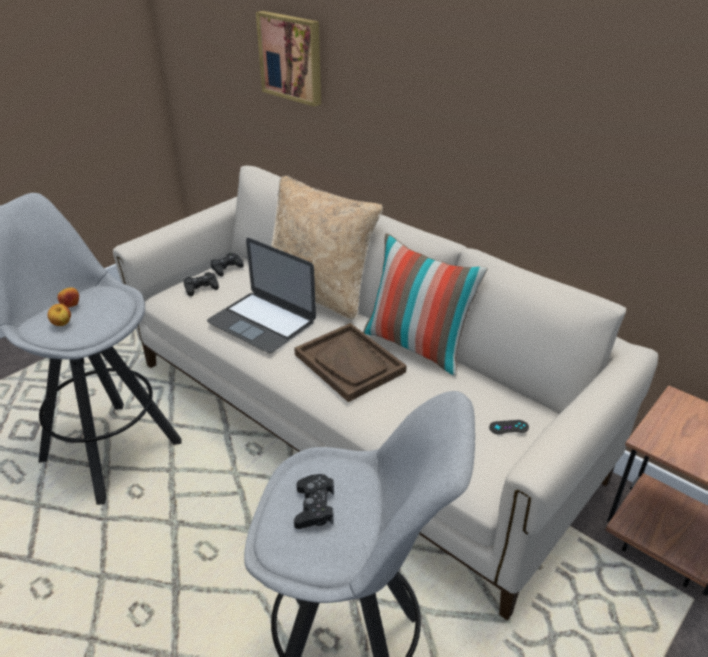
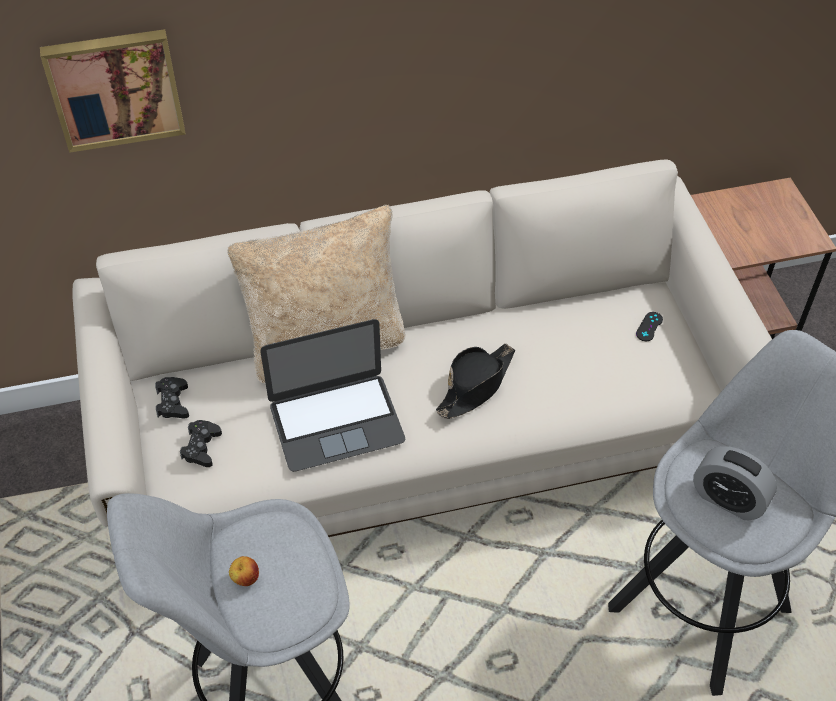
camera: 55 degrees left, 15 degrees up
apple [47,304,71,326] -> none
brown tray [294,323,407,402] -> black hat [436,344,515,419]
black game controller [294,474,334,529] -> alarm clock [693,446,777,520]
pillow [363,233,488,376] -> none

